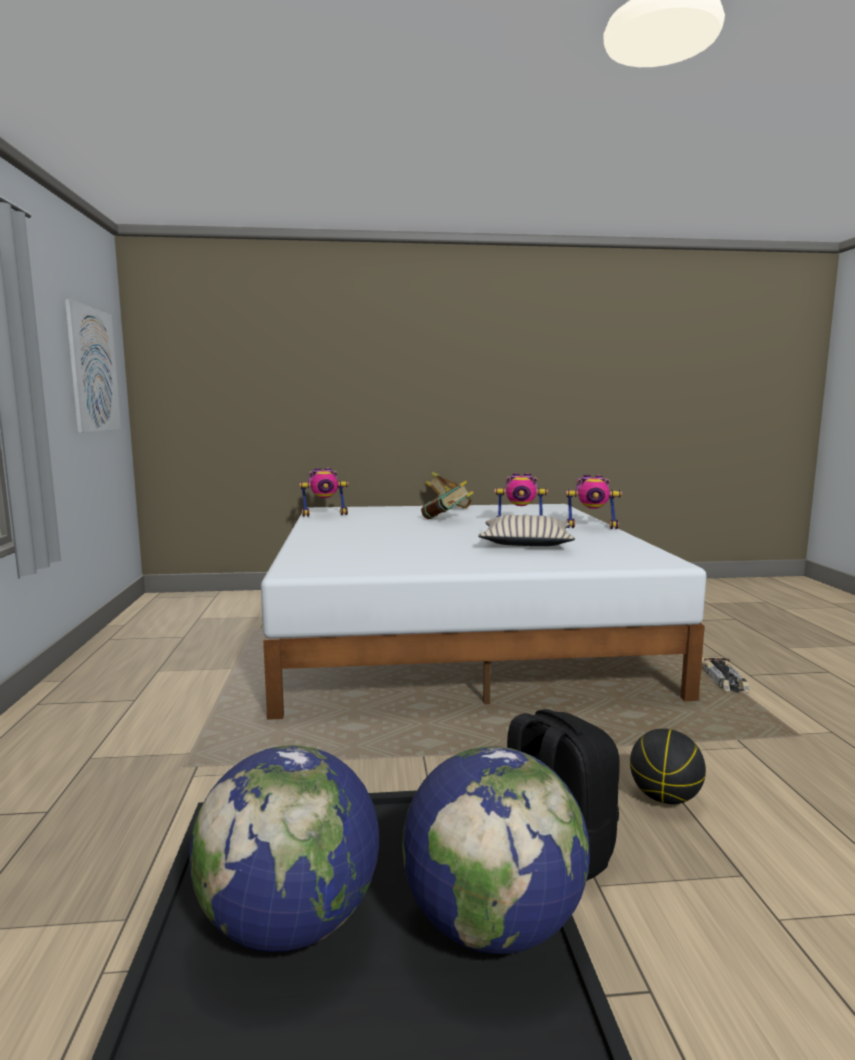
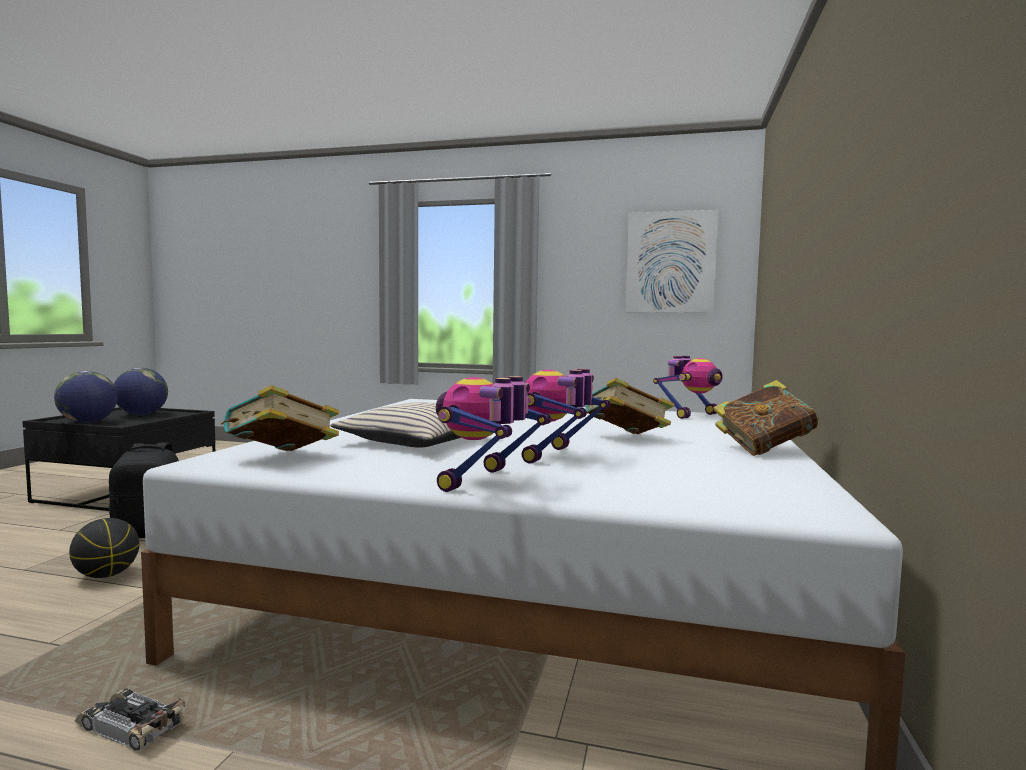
camera: 110 degrees right, 5 degrees down
toy robot [299,468,349,517] -> toy robot turned 135 degrees counterclockwise [653,356,723,419]
none -> book [221,385,339,451]

